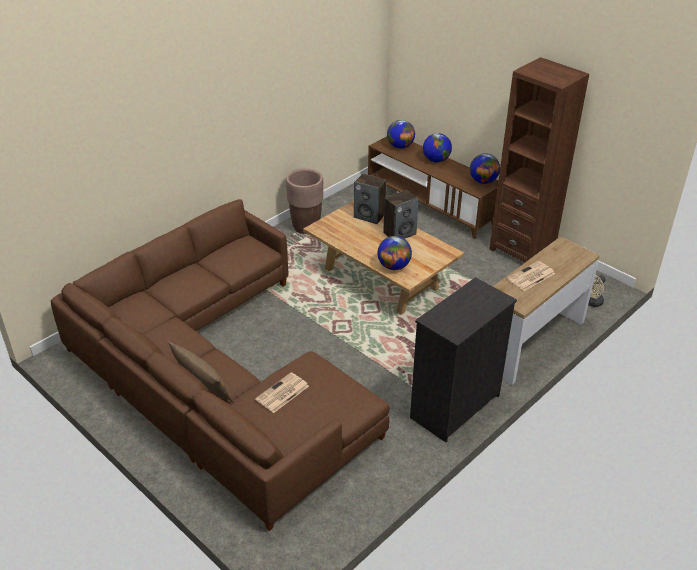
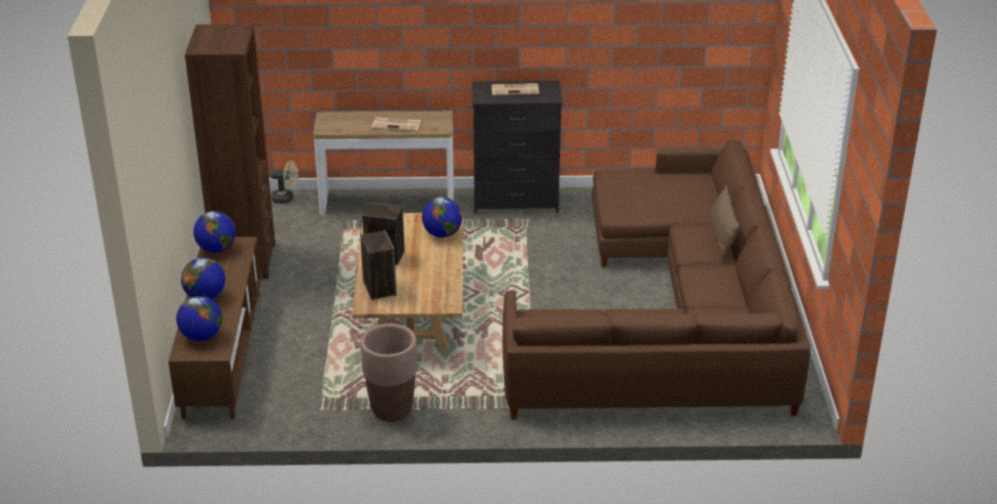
camera: 135 degrees left, 5 degrees down
newspaper [255,372,309,413] -> newspaper moved to [492,83,539,95]

